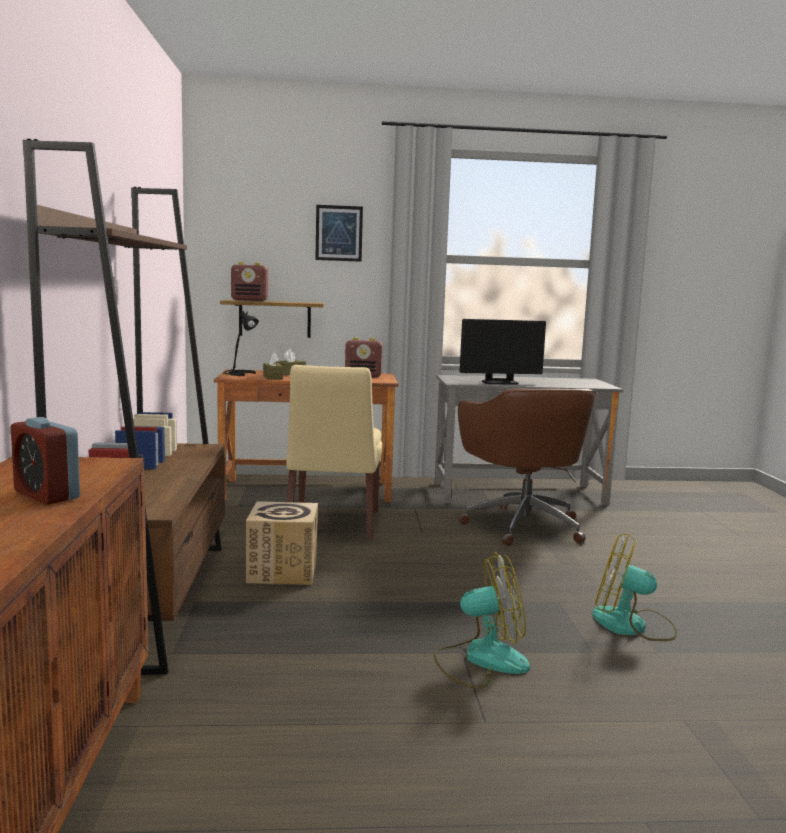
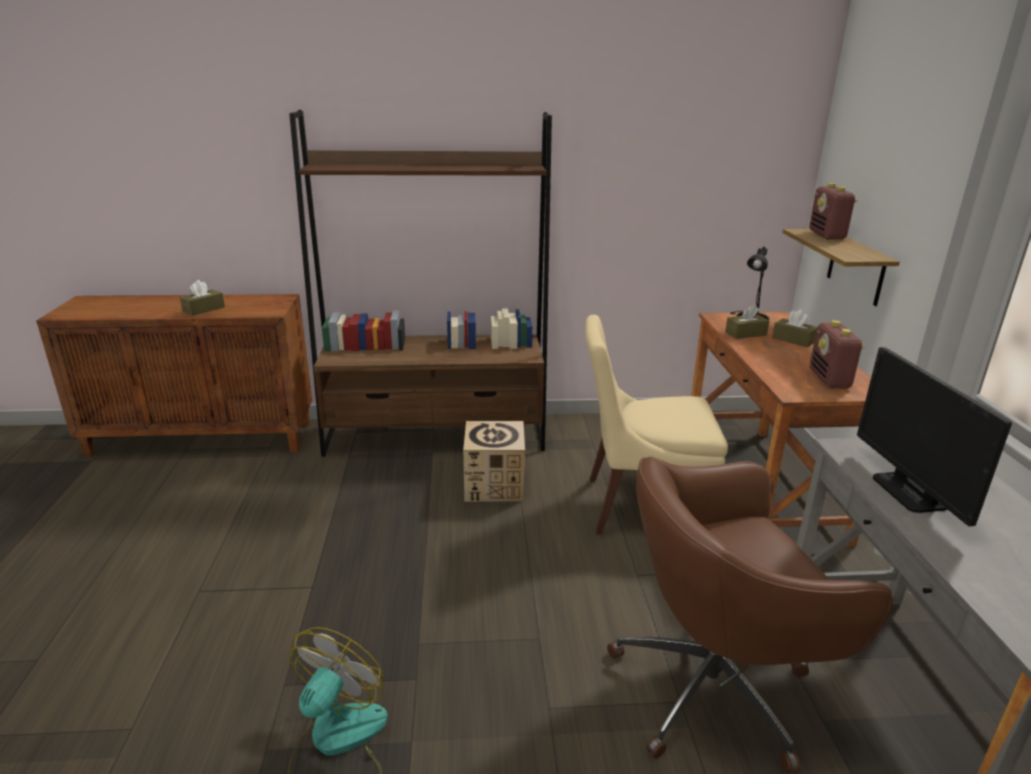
camera: 90 degrees right, 15 degrees up
alarm clock [11,417,80,504] -> brown tissue box [180,280,225,316]
picture [316,205,363,262] -> none
fan [434,552,530,688] -> none

